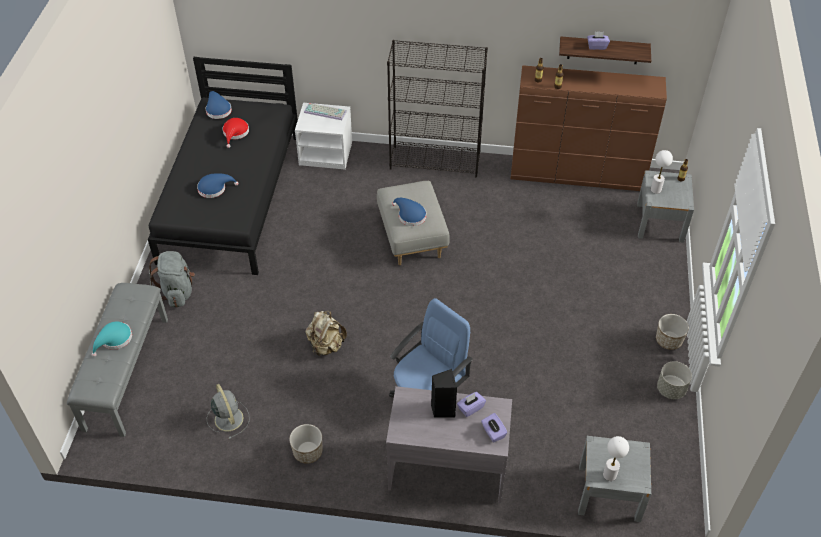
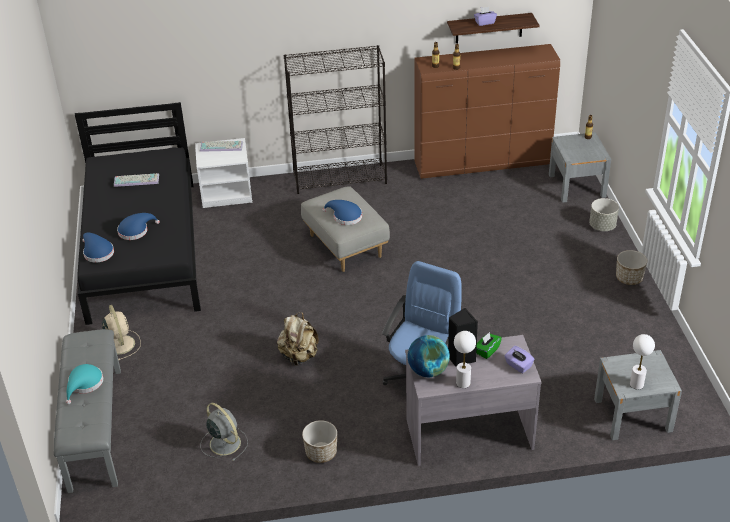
camera: 15 degrees left, 10 degrees down
grey backpack [149,251,195,307] -> beige fan [102,305,141,360]
blue hat [206,91,232,119] -> blue hat moved to [83,233,114,263]
red hat [223,118,249,148] -> keyboard [114,173,159,187]
purple tissue box [457,392,486,417] -> green tissue box [476,332,502,359]
white table lamp [651,150,673,194] -> white table lamp moved to [454,331,476,388]
grey planter [657,361,692,399] -> grey planter moved to [589,198,619,231]
none -> globe [408,335,450,377]

